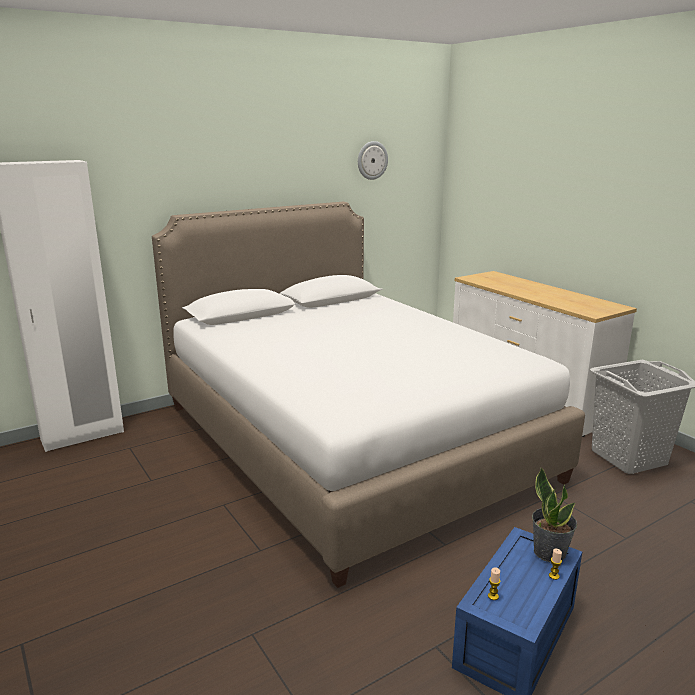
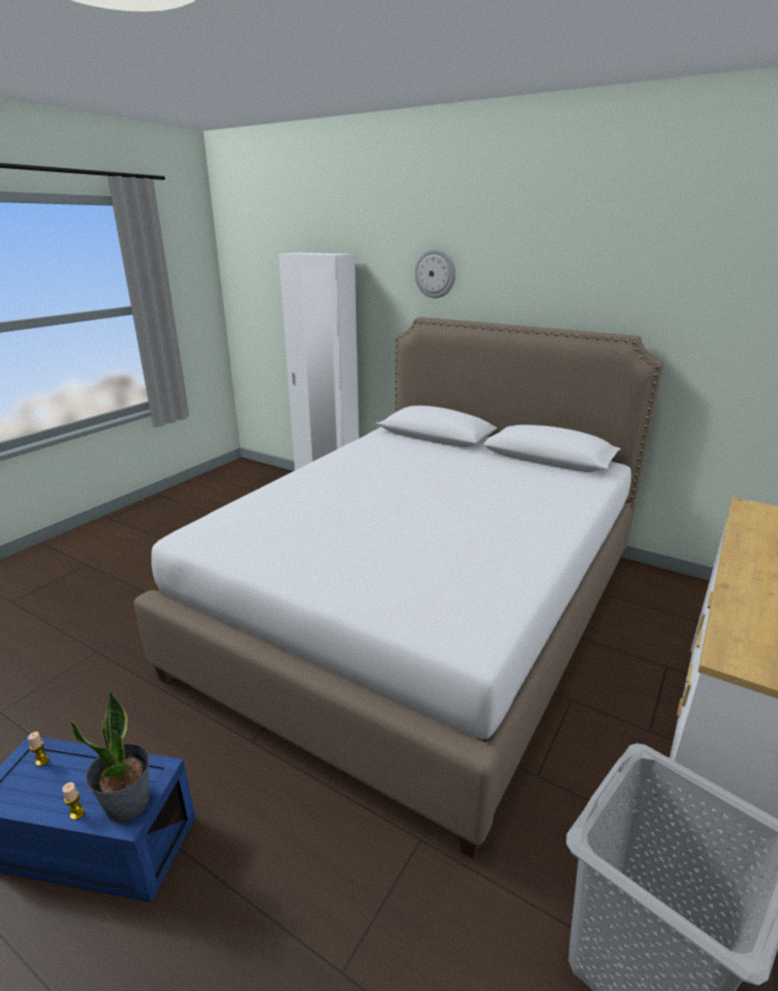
camera: 65 degrees right, 5 degrees up
wall clock [358,141,388,180] -> wall clock moved to [414,249,456,298]

